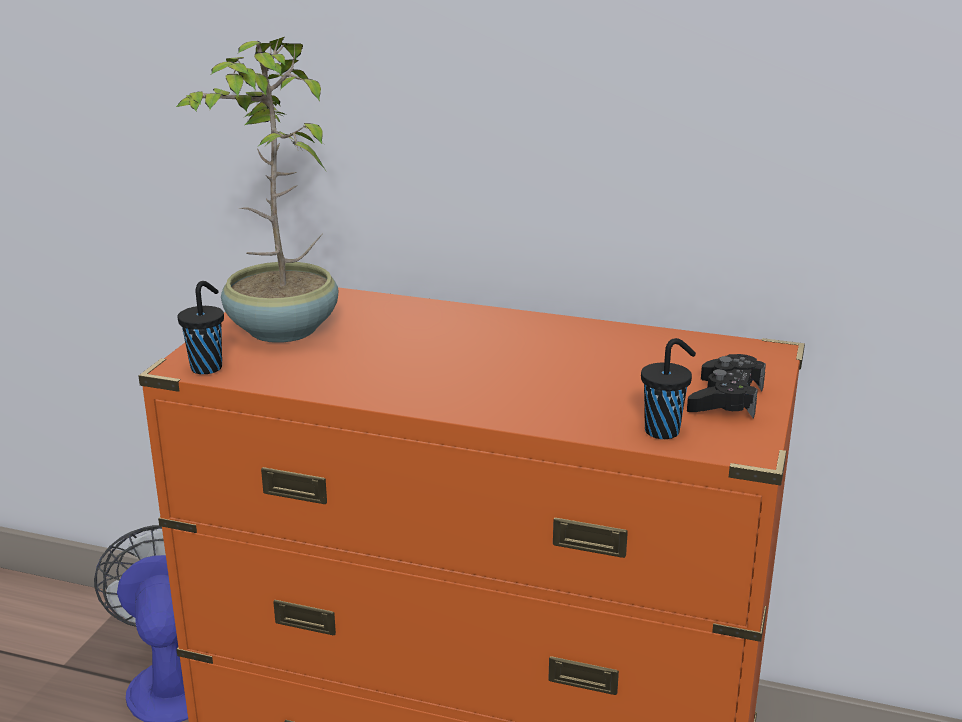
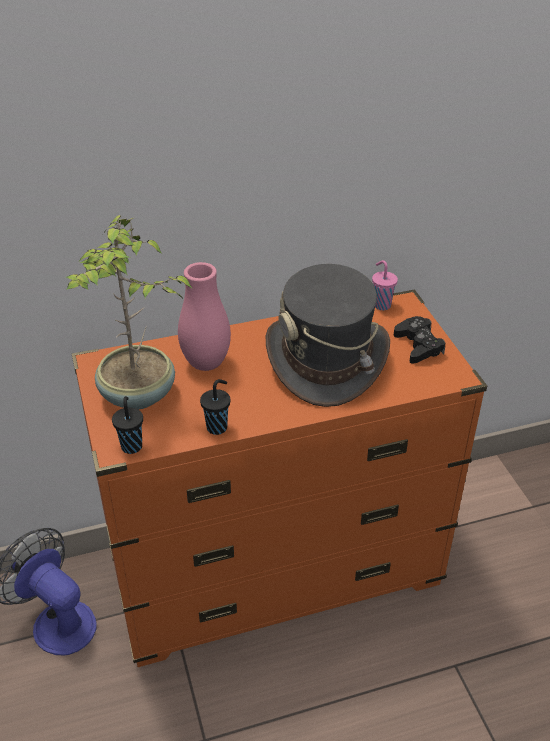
camera: 35 degrees left, 15 degrees up
black cup [641,338,696,439] -> black cup moved to [200,379,230,435]
none -> pink vase [178,262,231,371]
none -> grey hat [266,264,390,407]
none -> pink cup [372,260,398,310]

